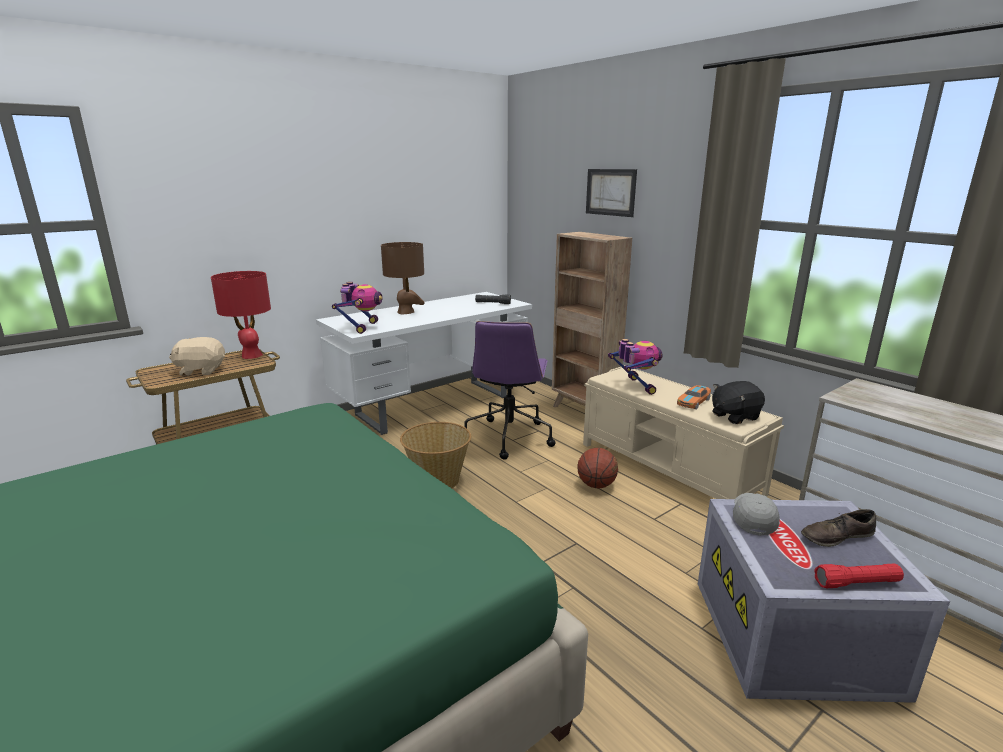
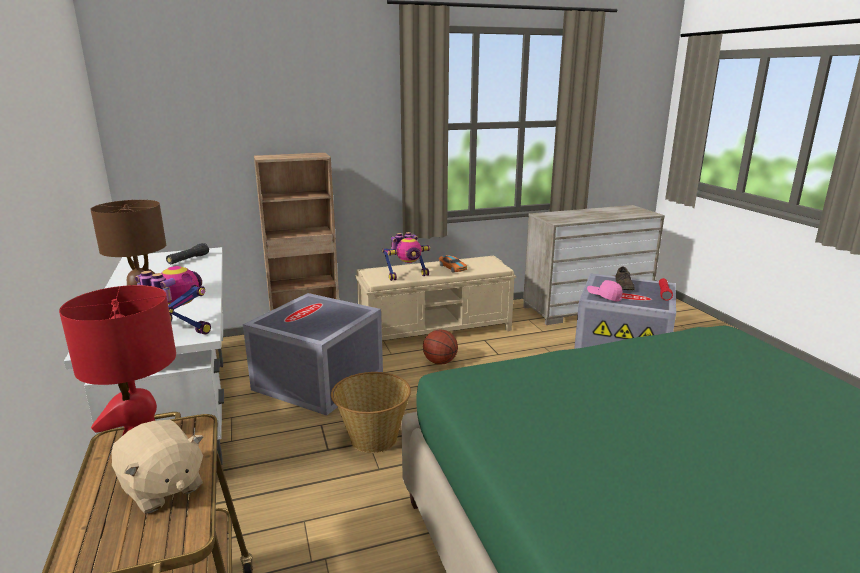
camera: 70 degrees left, 0 degrees up
beige plush toy [169,337,225,376] -> beige plush toy turned 60 degrees counterclockwise [112,420,203,514]
purple office chair [465,321,555,460] -> grey storage box [243,293,383,416]
picture [586,169,637,217] -> none
toy robot [608,339,663,395] -> toy robot turned 150 degrees clockwise [382,232,430,281]
black plush toy [712,381,765,424] -> none
grey cap [733,493,780,536] -> pink cap [587,280,623,302]

